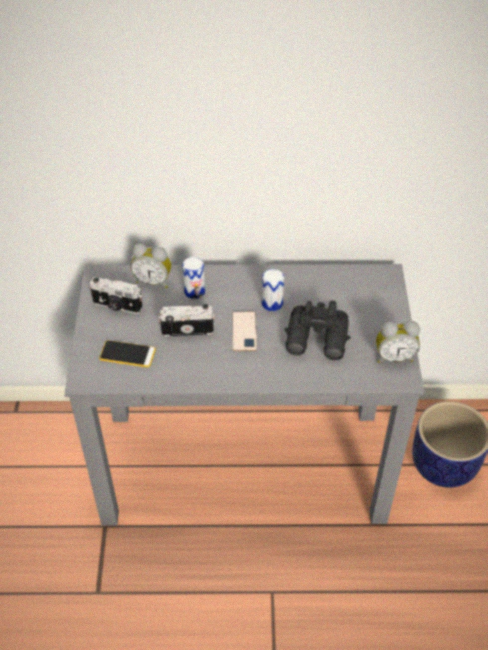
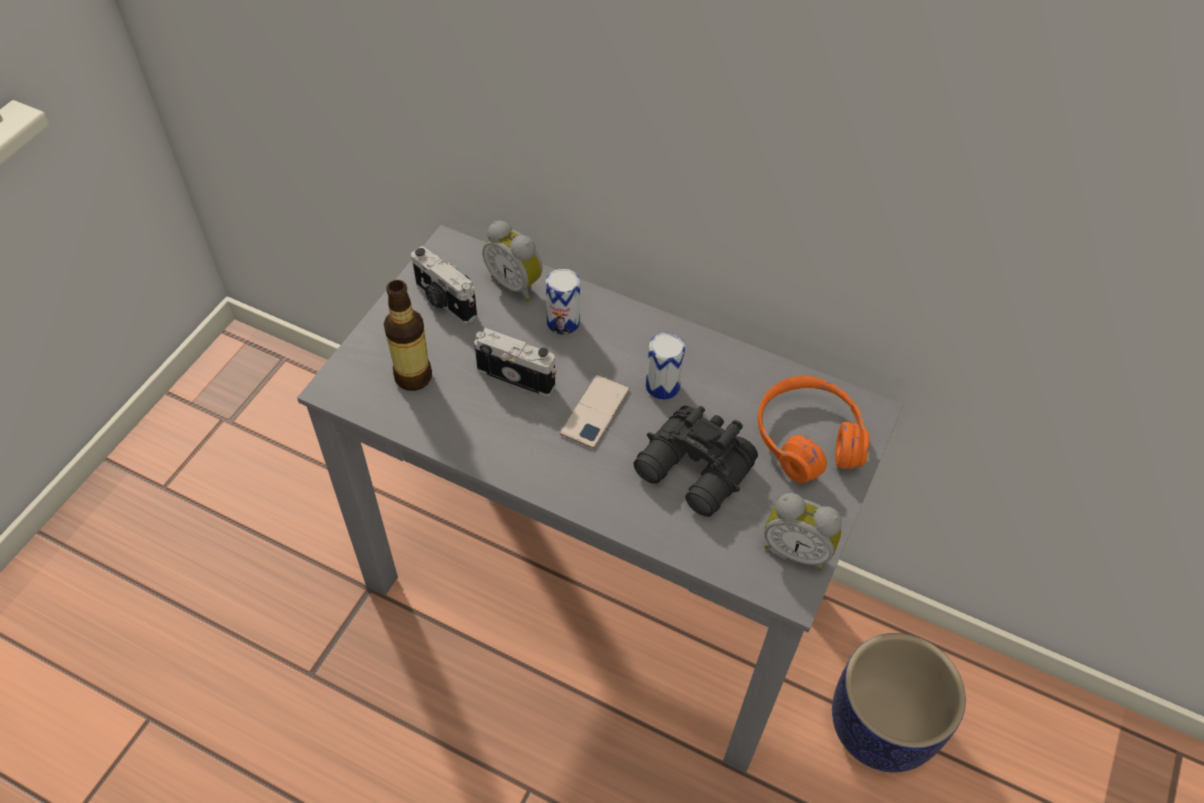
camera: 25 degrees right, 5 degrees up
phone [99,340,156,368] -> bottle [384,280,432,391]
none -> orange headphones [758,376,869,483]

